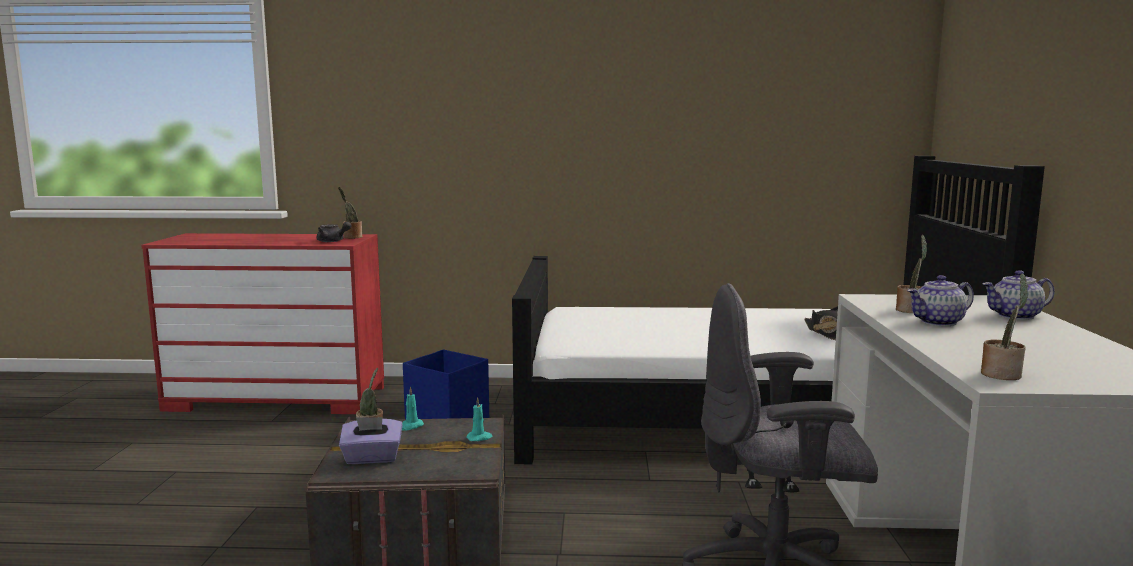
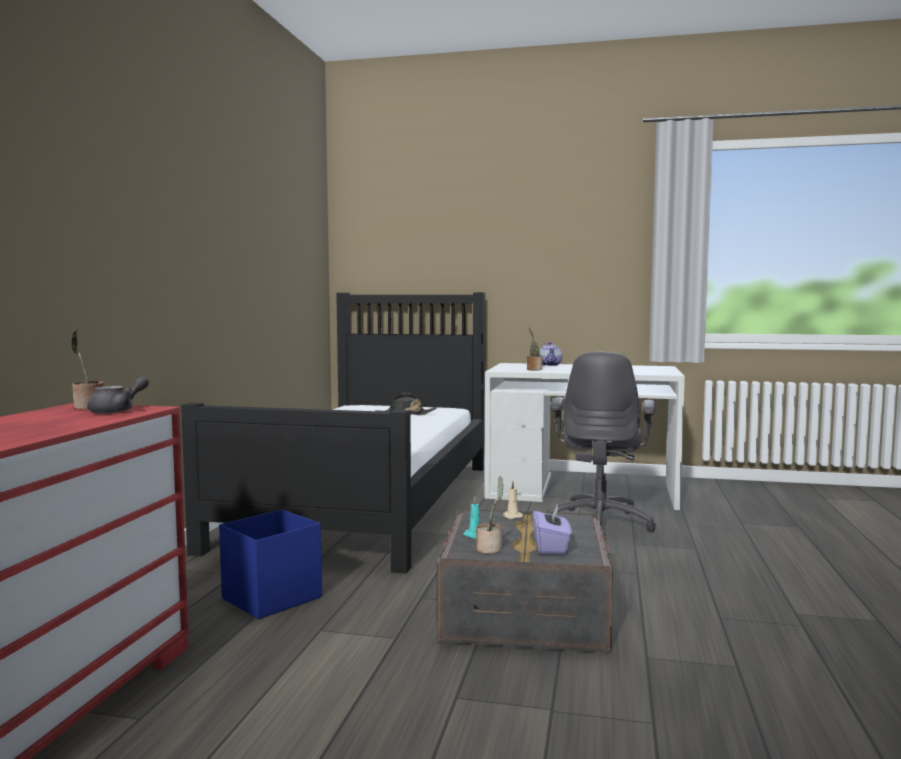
camera: 80 degrees left, 5 degrees down
turquoise candle [466,397,492,441] -> beige candle [503,481,523,519]
teapot [907,275,974,326] -> none
potted plant [981,273,1028,380] -> none

